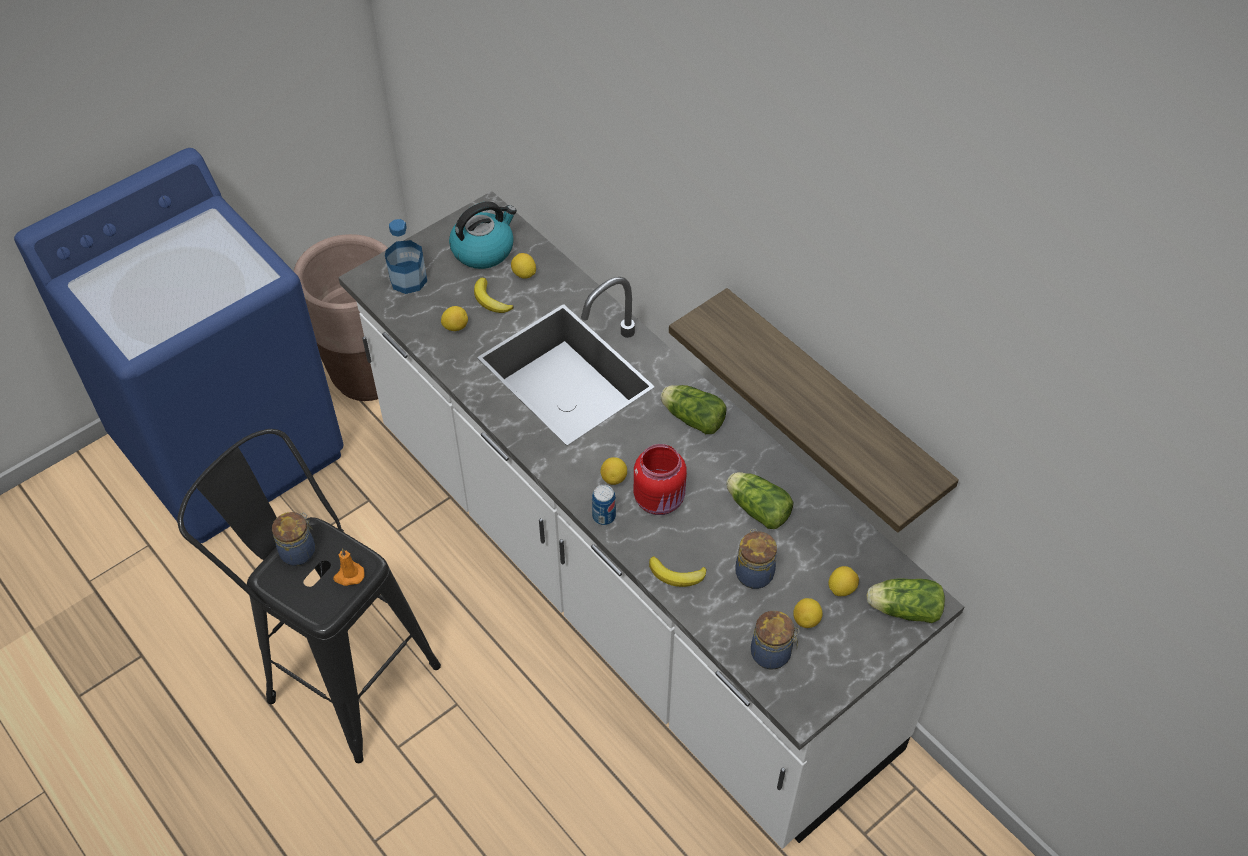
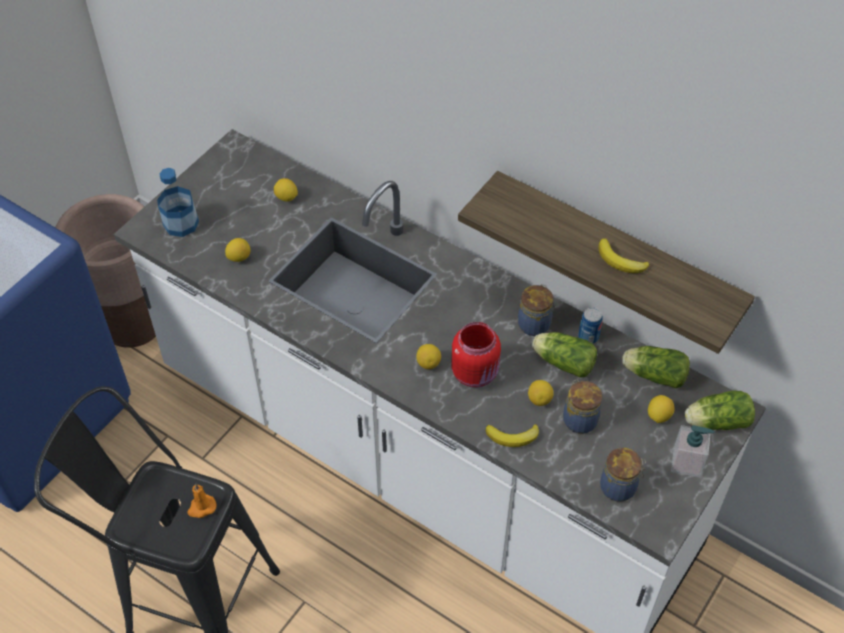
camera: 15 degrees left, 0 degrees up
jar [272,512,315,566] -> jar moved to [518,284,553,336]
kettle [449,201,517,269] -> none
banana [474,278,514,313] -> banana moved to [598,238,650,273]
can [592,485,616,525] -> can moved to [578,307,603,344]
lettuce [660,385,727,434] -> lettuce moved to [622,346,690,388]
lemon [793,598,823,628] -> lemon moved to [528,380,554,406]
none -> soap dispenser [671,425,714,477]

